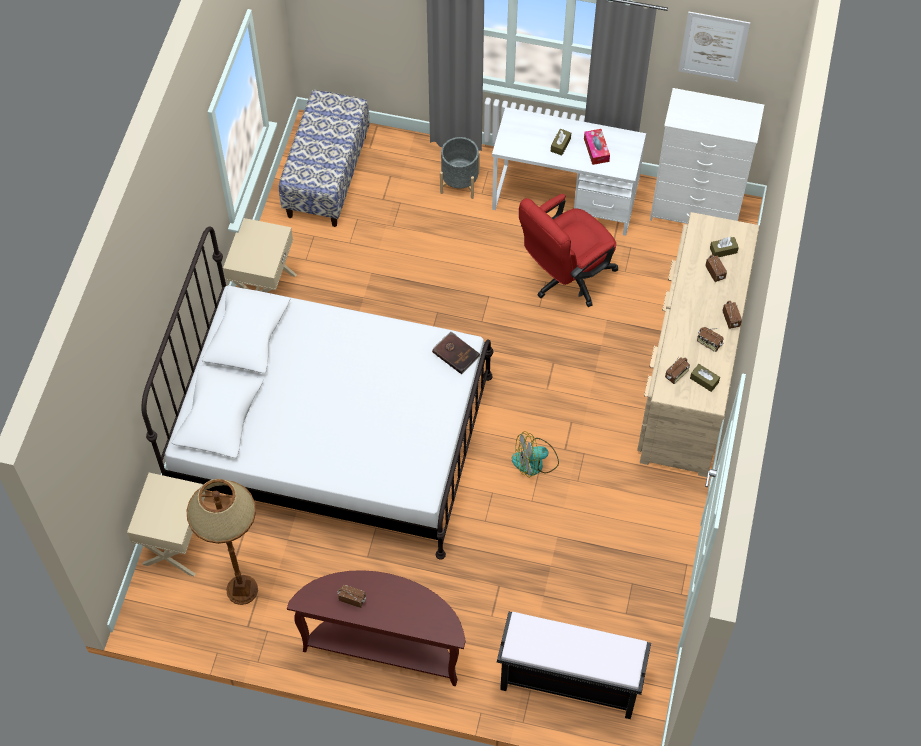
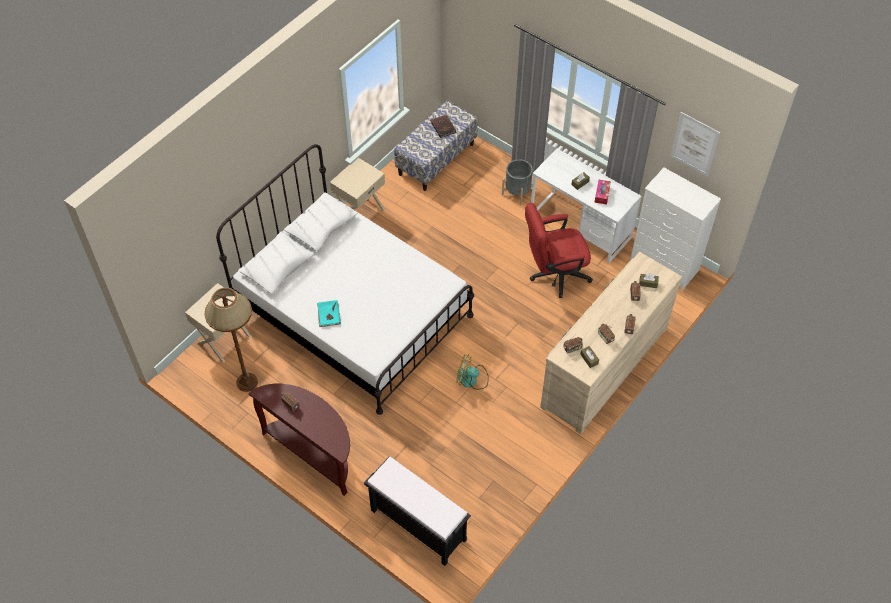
camera: 25 degrees right, 5 degrees down
brown book [432,331,480,374] -> brown book moved to [431,114,456,138]
none -> turquoise book [317,300,341,327]

